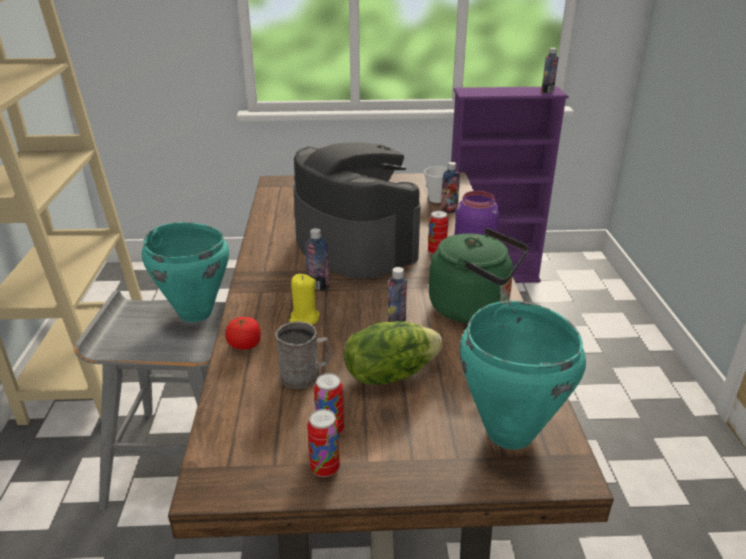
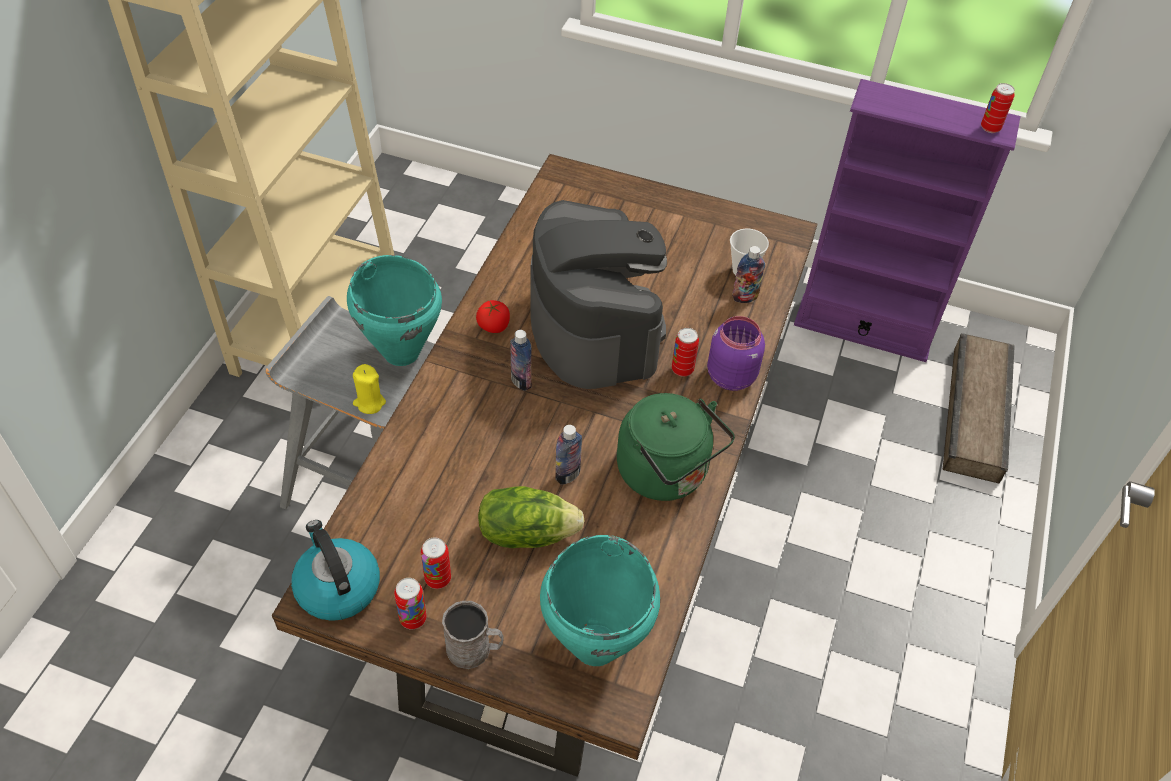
camera: 20 degrees right, 20 degrees up
tomato [225,317,261,350] -> tomato moved to [476,300,510,333]
grey mug [275,321,331,389] -> grey mug moved to [442,601,504,669]
yellow candle [289,274,320,325] -> yellow candle moved to [353,364,386,414]
bottle [541,48,558,93] -> can [981,83,1015,133]
none -> kettle [291,520,380,621]
none -> crate [943,333,1015,484]

